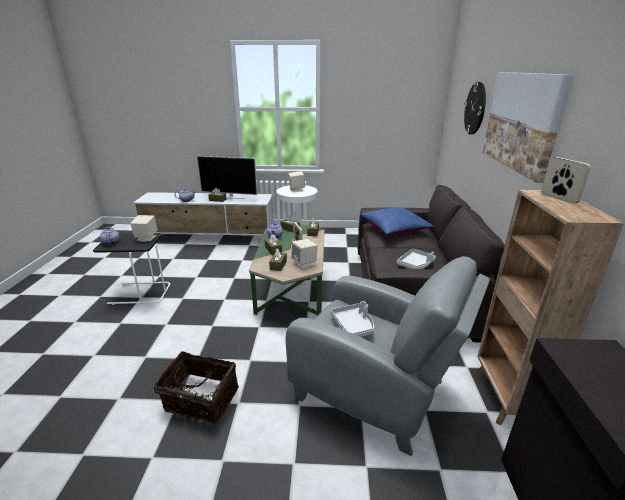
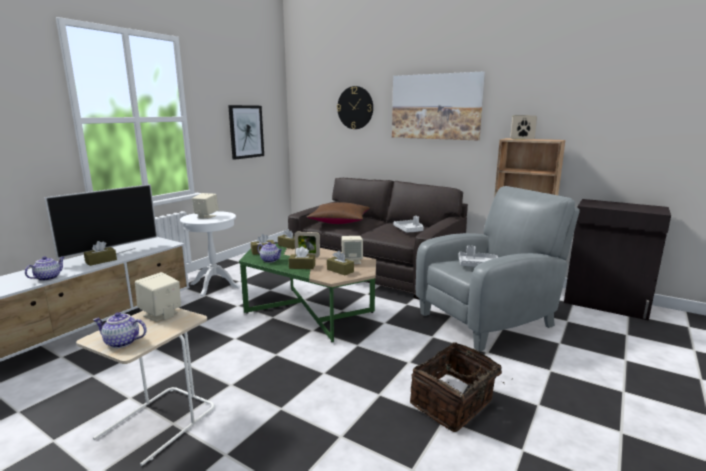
camera: 60 degrees left, 10 degrees down
black side table [93,233,170,305] -> beige side table [76,308,215,466]
blue pillow [360,207,434,235] -> brown pillow [307,202,370,224]
none -> picture [228,105,264,160]

